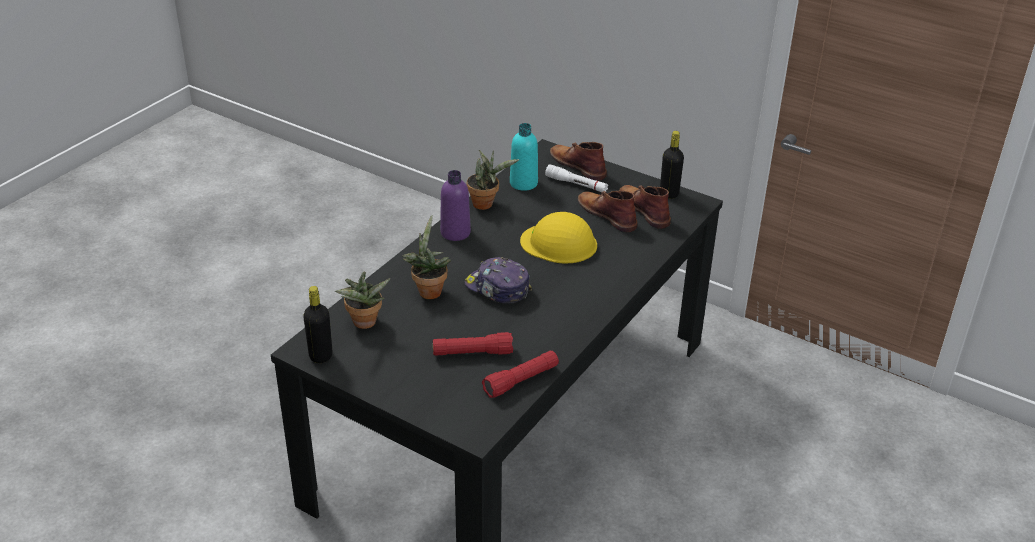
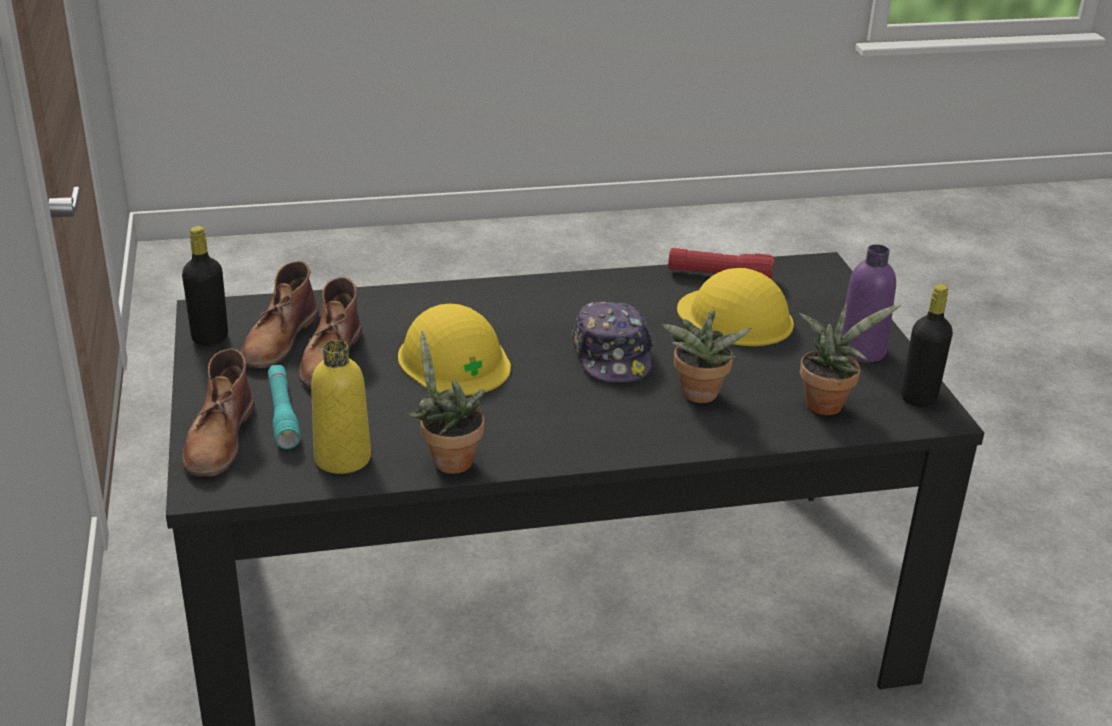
camera: 135 degrees left, 5 degrees down
red flashlight [433,332,513,356] -> yellow hard hat [677,268,794,346]
purple bottle [440,170,471,241] -> purple bottle moved to [841,244,896,362]
turquoise bottle [510,123,538,191] -> yellow bottle [311,340,371,474]
white flashlight [545,164,608,192] -> turquoise flashlight [268,365,301,449]

